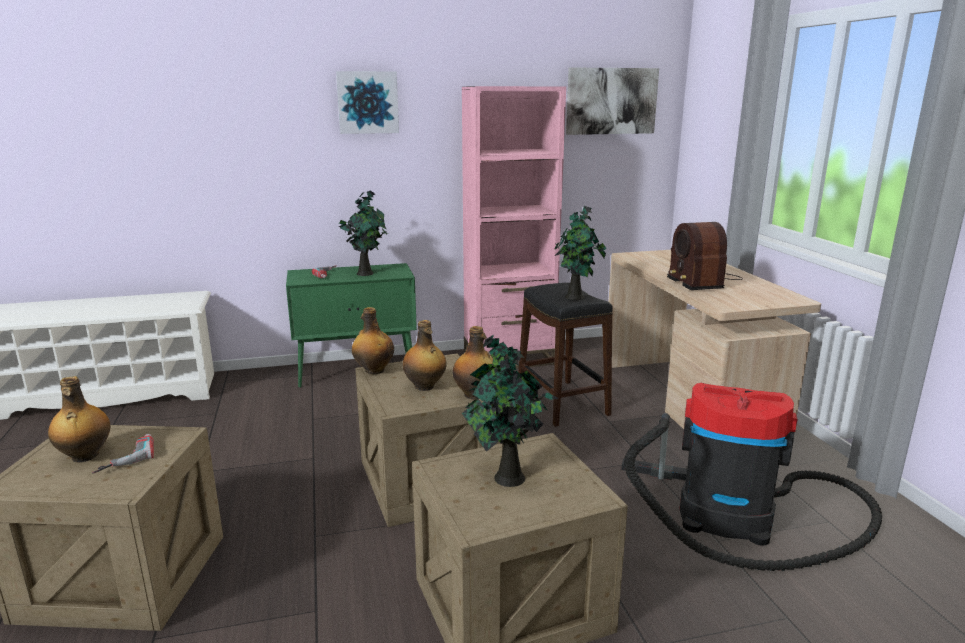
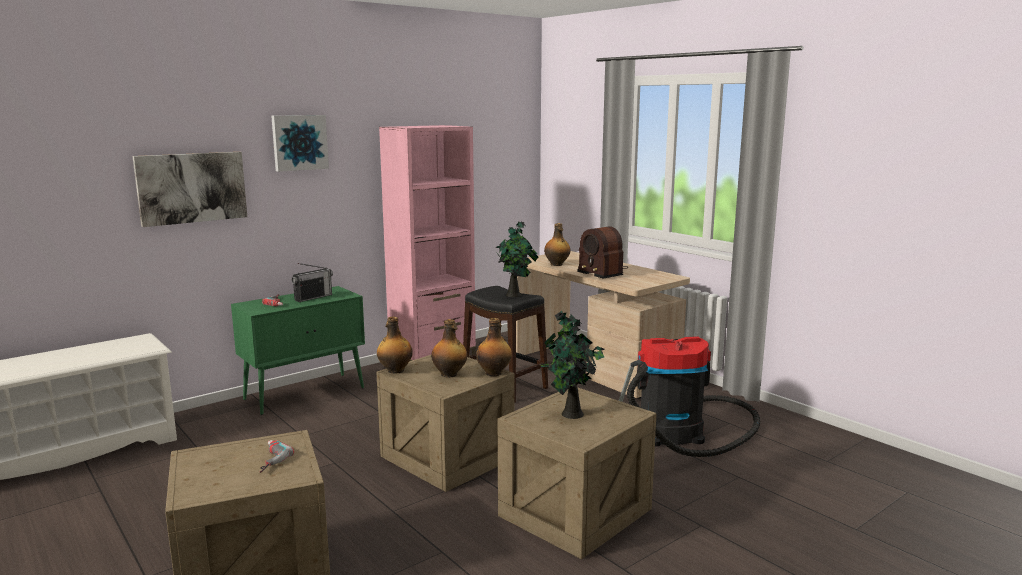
camera: 25 degrees left, 5 degrees down
bottle [48,376,110,463] -> bottle moved to [544,223,571,266]
potted plant [339,191,388,276] -> radio [291,263,333,302]
picture [566,68,659,135] -> picture moved to [132,152,247,227]

